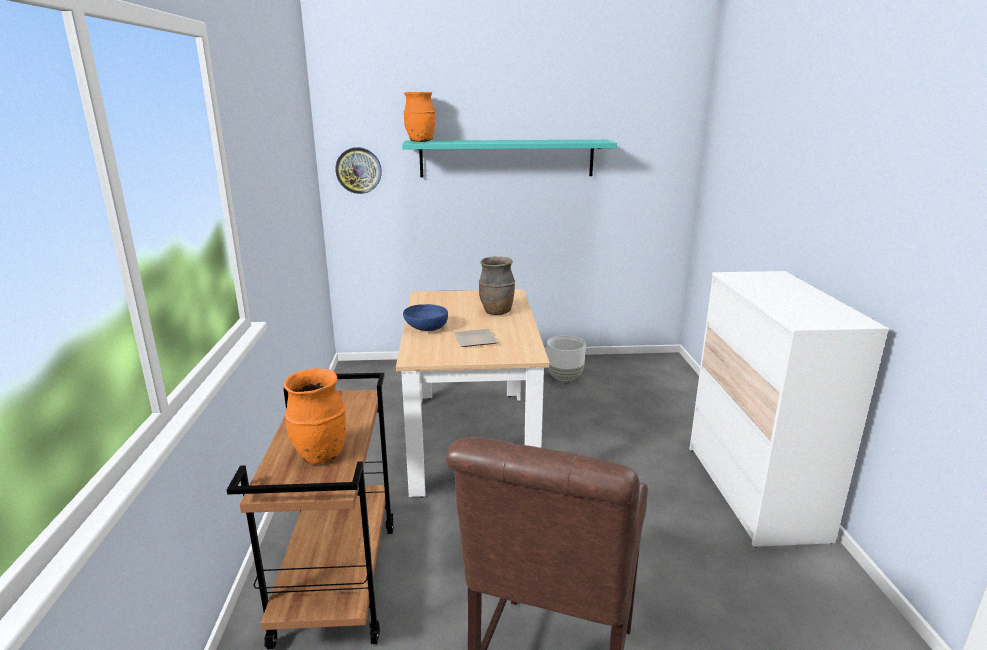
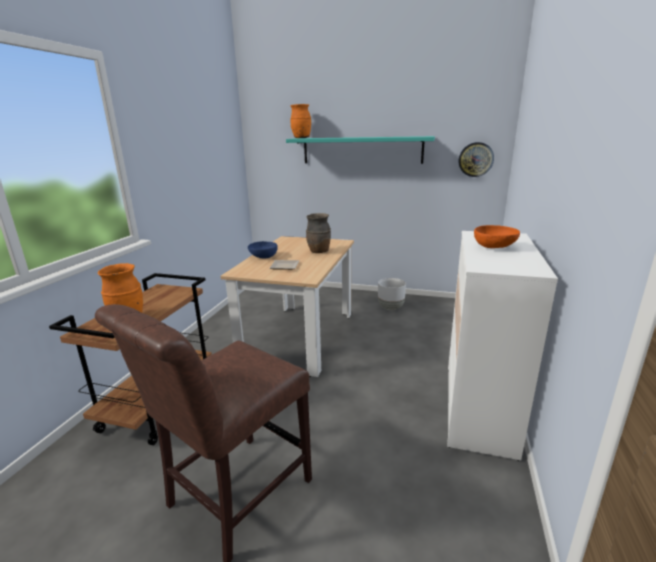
camera: 20 degrees right, 0 degrees up
wall clock [335,147,382,194] -> wall clock moved to [458,142,494,177]
none -> orange bowl [474,225,520,248]

